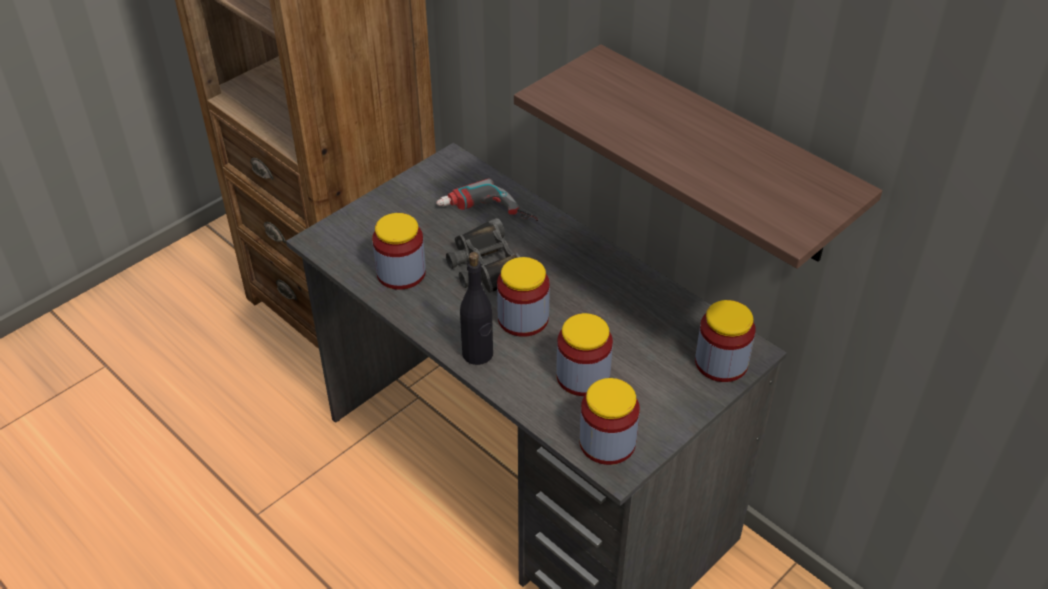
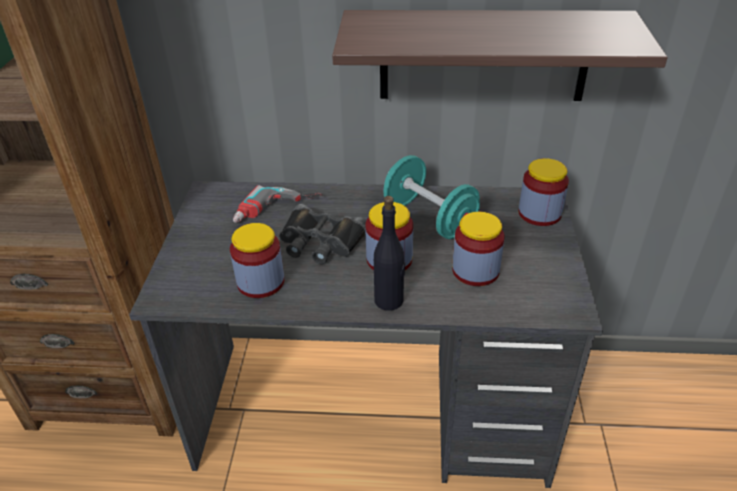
camera: 40 degrees left, 5 degrees down
jar [579,378,640,465] -> none
none -> turquoise dumbbell [383,155,480,239]

